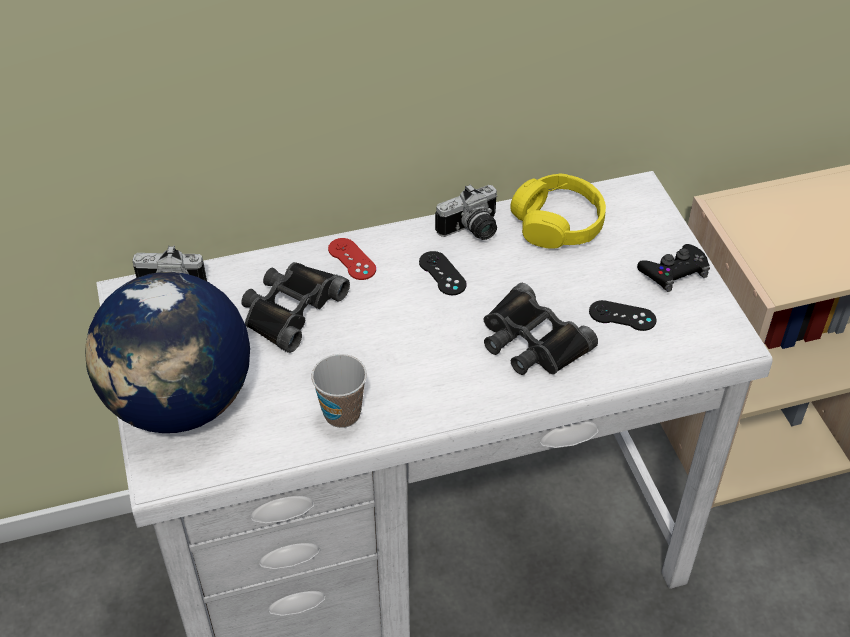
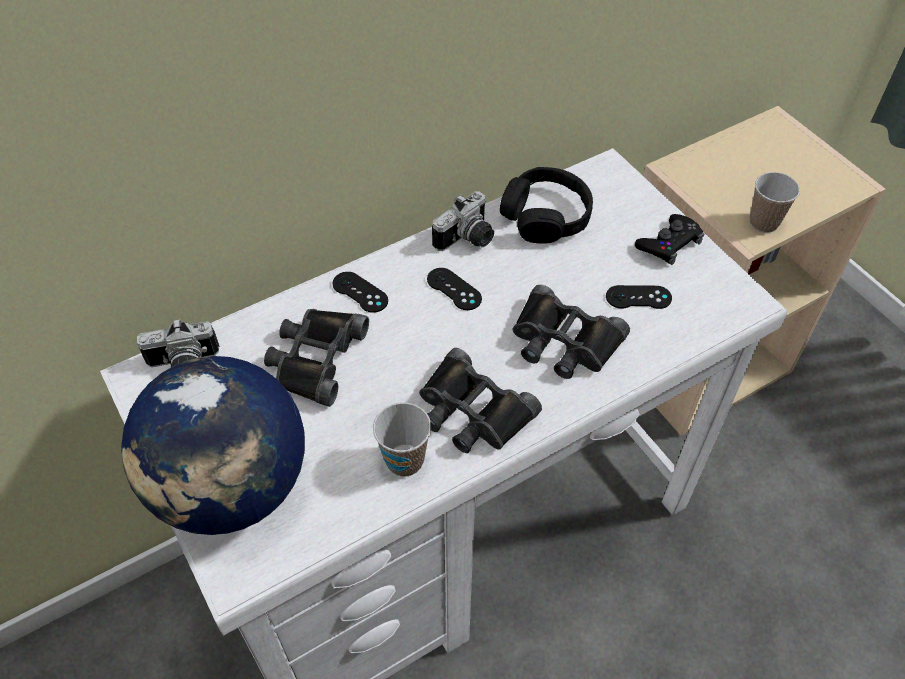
camera: 15 degrees left, 5 degrees up
red game controller [328,238,376,280] -> black game controller [332,272,388,313]
yellow headphones [510,173,606,249] -> black headphones [500,167,593,244]
none -> black binoculars [419,348,542,453]
none -> cup [750,172,800,233]

